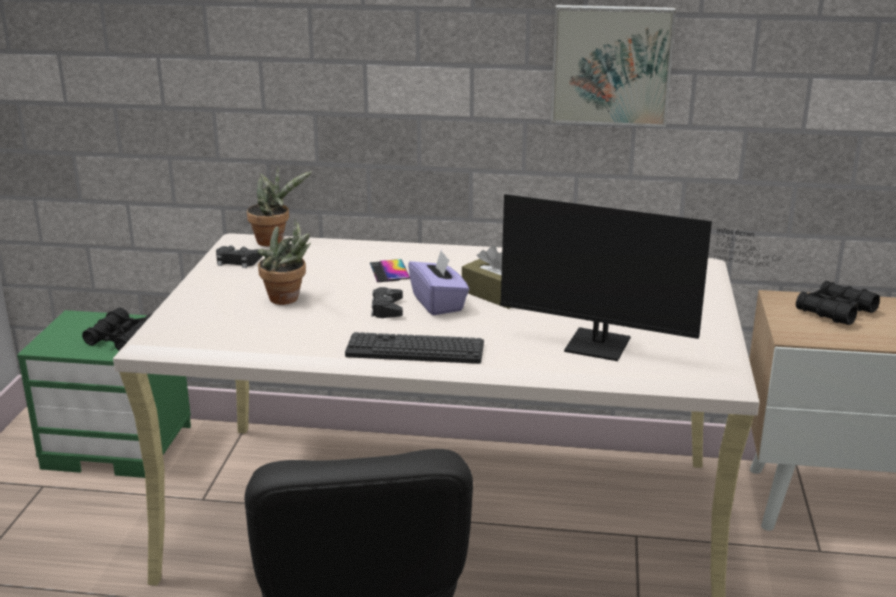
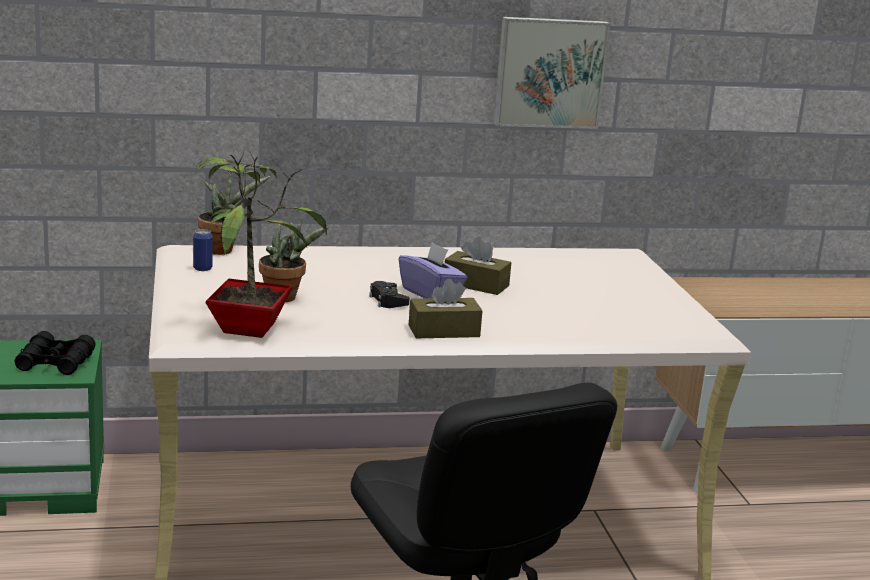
camera: 20 degrees left, 5 degrees down
black game controller [216,245,262,268] -> can [193,229,213,271]
keyboard [345,332,484,364] -> brown tissue box [409,279,483,338]
phone [370,259,410,282] -> none
monitor [500,194,781,361] -> none
black binoculars [796,281,880,325] -> none
none -> potted plant [195,148,327,338]

